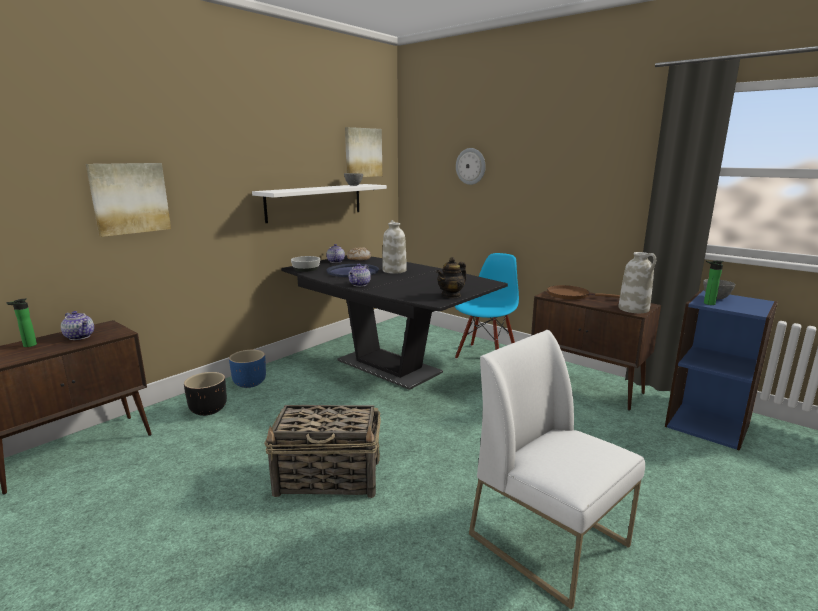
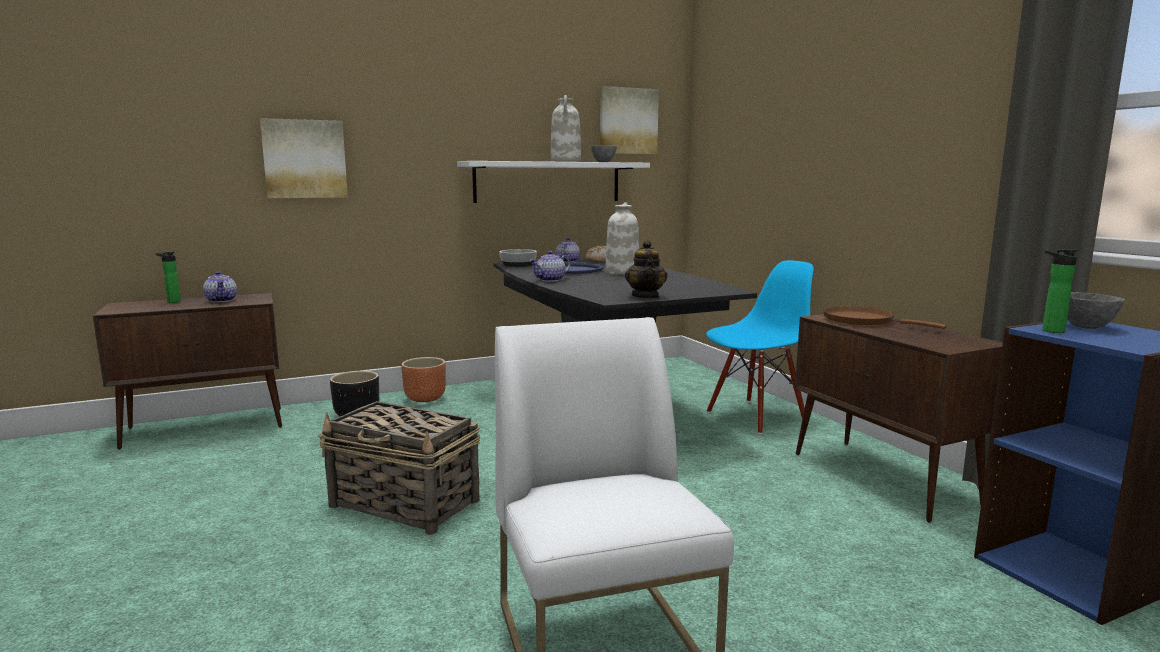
camera: 25 degrees right, 5 degrees down
blue planter [229,350,266,388] -> brown planter [401,357,446,402]
teapot [436,257,466,298] -> teapot turned 75 degrees counterclockwise [625,240,668,299]
wall clock [456,148,486,185] -> none
white vase [618,252,656,313] -> white vase moved to [551,95,581,162]

